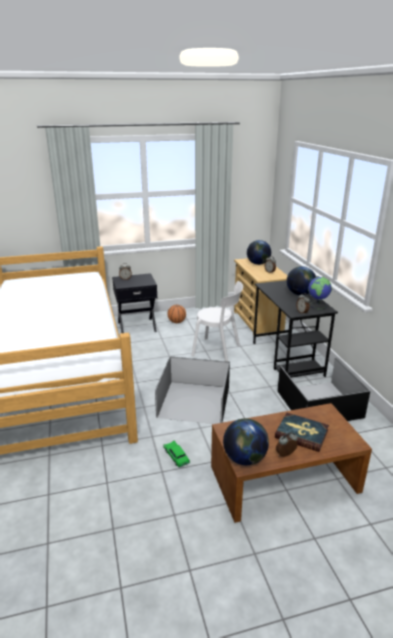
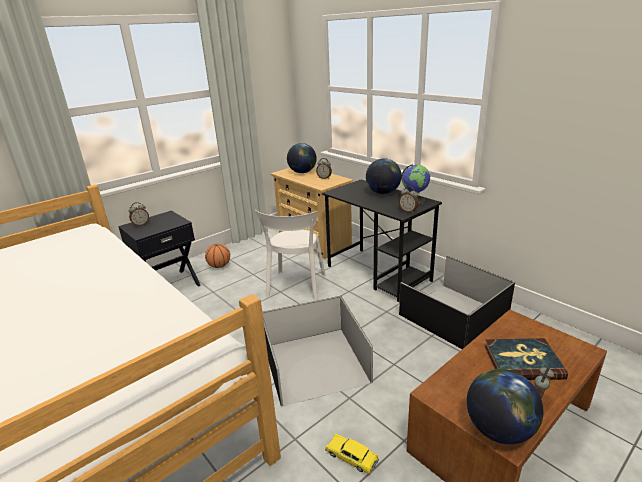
camera: 25 degrees left, 0 degrees up
green toy car [164,441,190,468] -> yellow toy car [325,433,379,474]
white chair [191,281,243,362] -> white chair turned 105 degrees clockwise [255,210,326,301]

